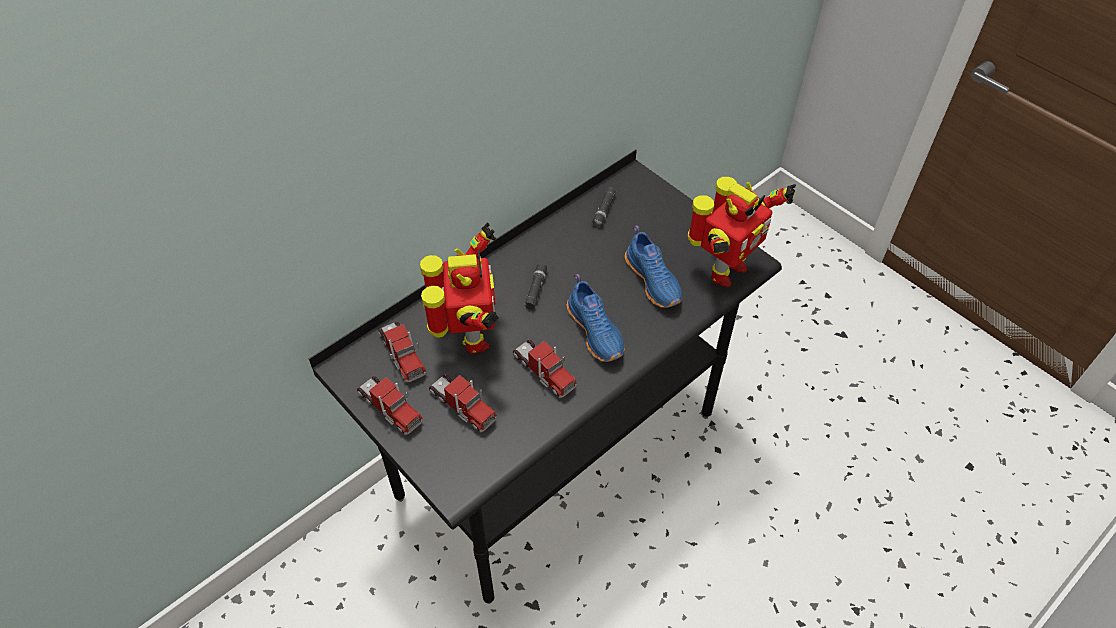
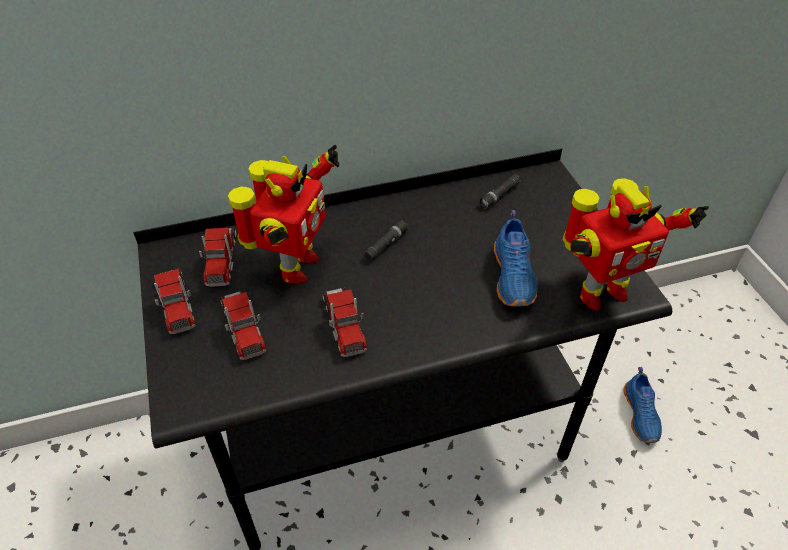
camera: 25 degrees right, 5 degrees down
blue shoe [567,274,624,362] -> blue shoe moved to [624,367,662,443]

